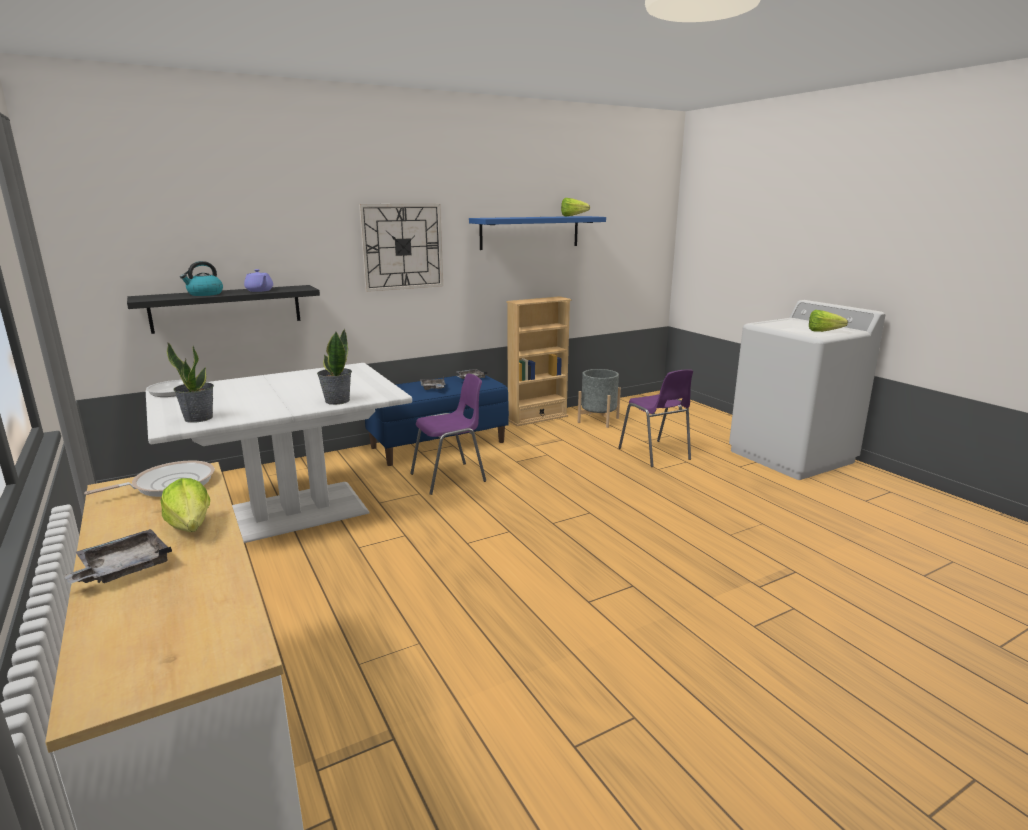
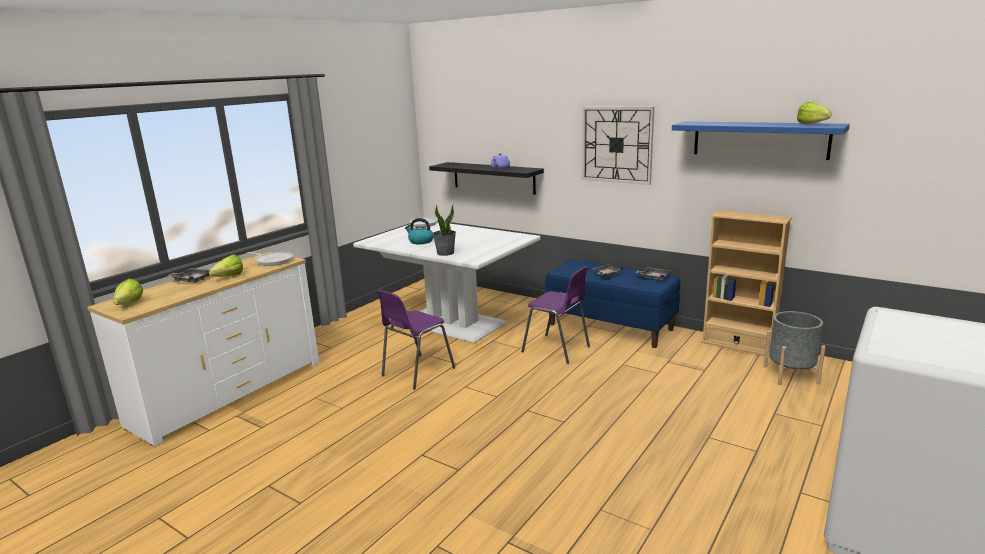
camera: 65 degrees right, 0 degrees up
potted plant [167,342,214,423] -> none
kettle [180,261,223,296] -> kettle moved to [405,218,433,244]
purple chair [618,369,693,467] -> purple chair moved to [377,290,455,390]
lettuce [809,310,848,332] -> lettuce moved to [113,279,143,305]

